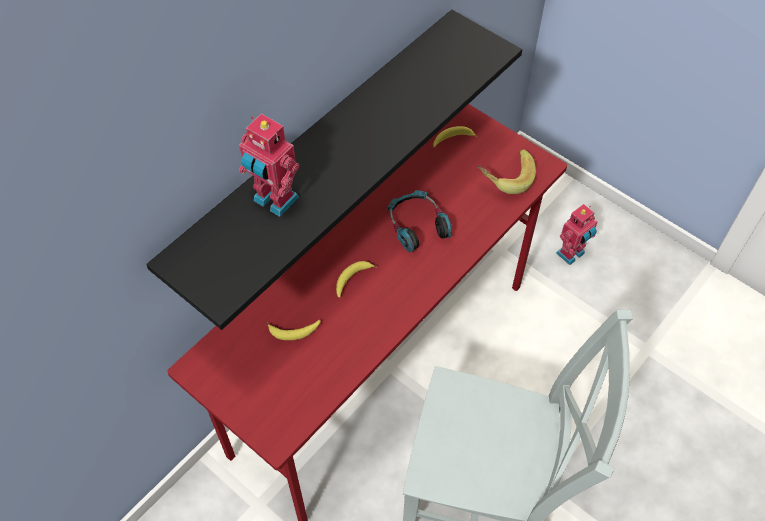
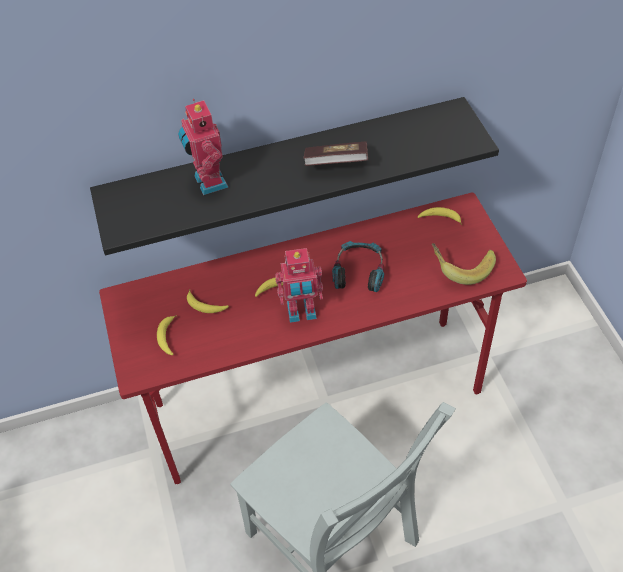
camera: 35 degrees right, 5 degrees down
toy robot [556,204,597,265] -> toy robot moved to [275,248,323,323]
none -> banana [157,315,177,355]
none -> book [304,141,368,166]

